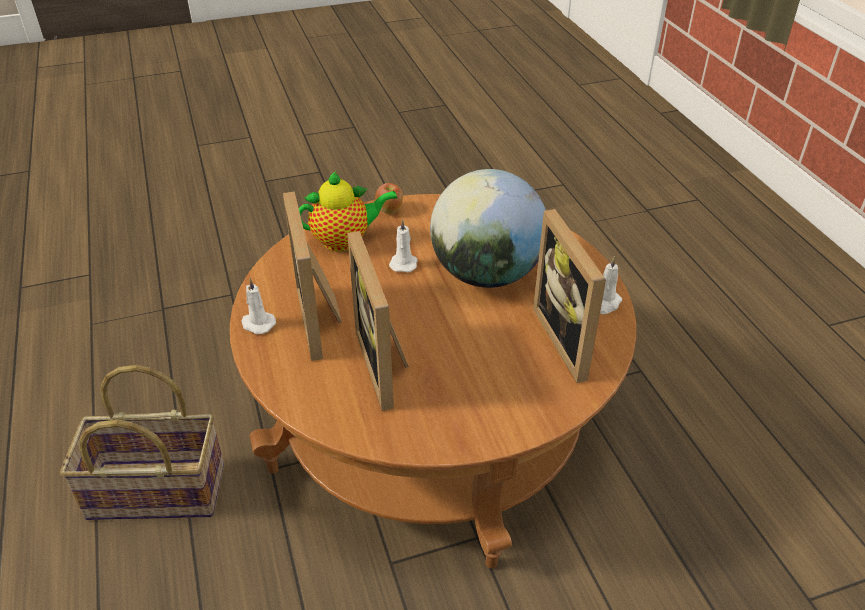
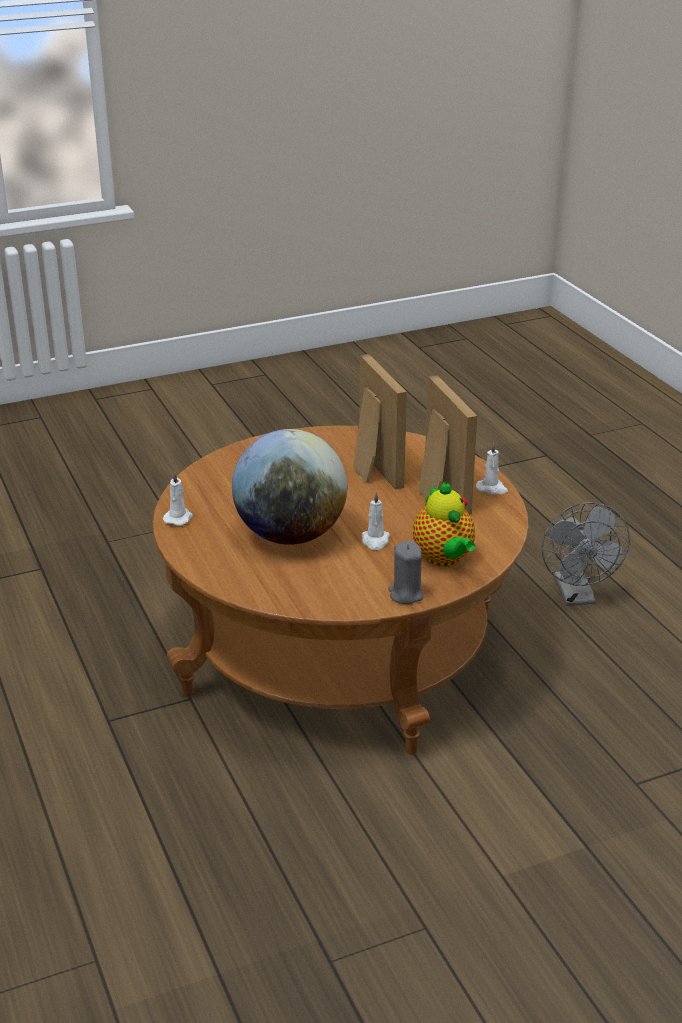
camera: 175 degrees right, 10 degrees down
basket [60,365,224,520] -> grey fan [542,502,630,606]
teapot [299,171,398,251] -> teapot turned 90 degrees counterclockwise [413,481,476,567]
apple [375,183,403,214] -> grey candle [388,541,424,604]
picture frame [533,209,606,383] -> none

